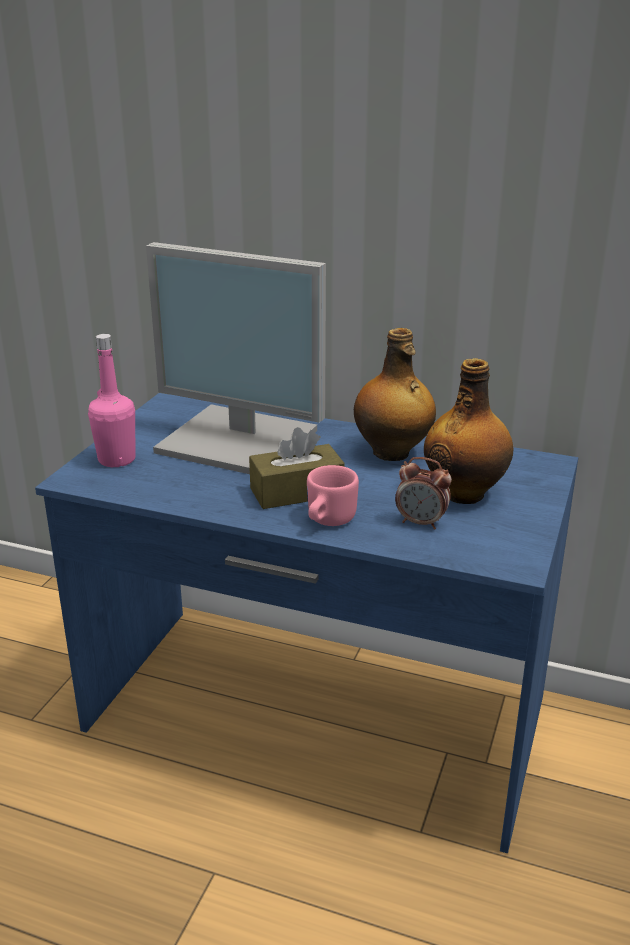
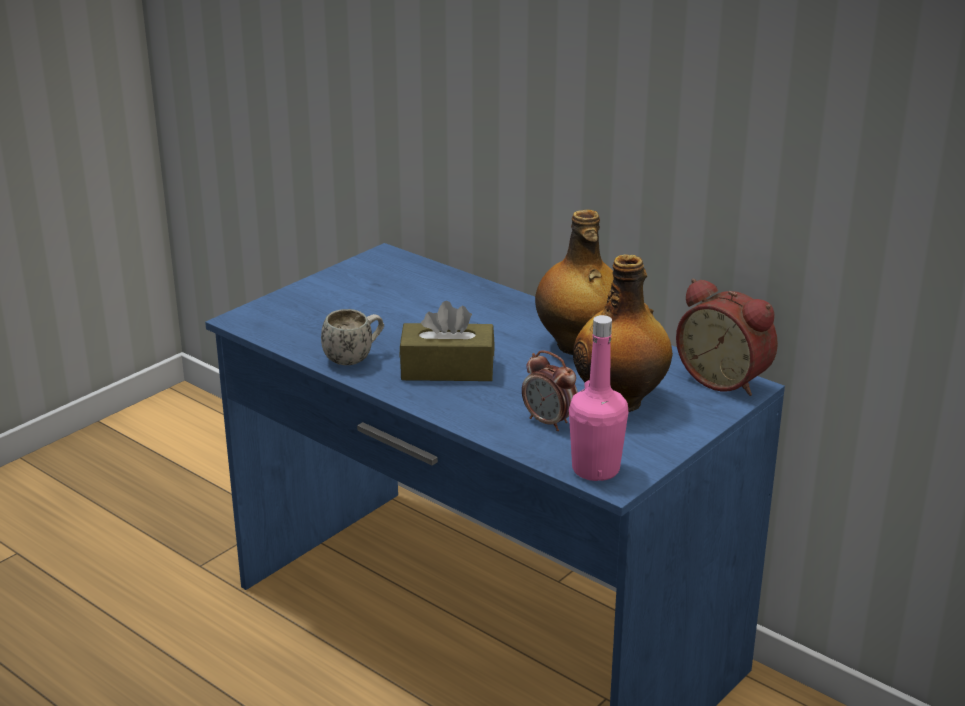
camera: 20 degrees right, 0 degrees up
pink bottle [88,334,136,467] -> pink bottle moved to [569,315,628,481]
monitor [146,242,326,474] -> none
pink mug [307,465,359,526] -> none
none -> white mug [321,309,384,365]
none -> alarm clock [676,279,778,396]

